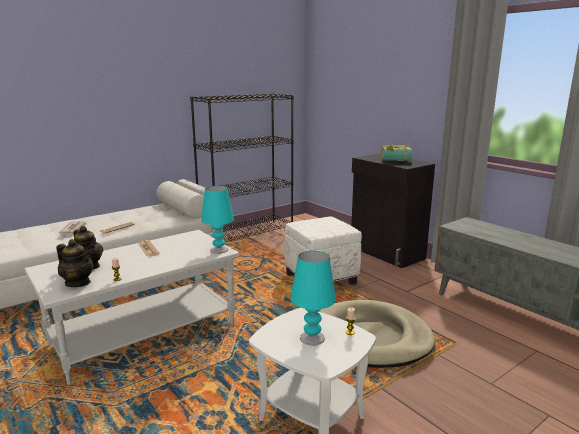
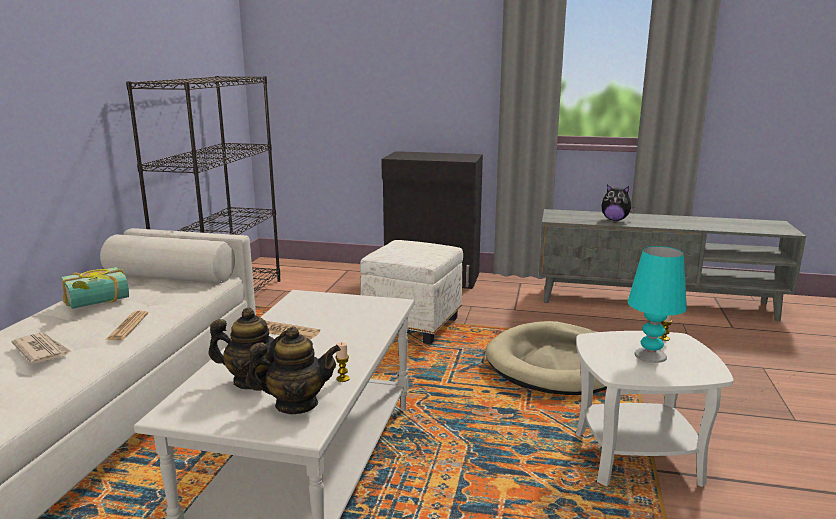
camera: 40 degrees left, 0 degrees up
turquoise table lamp [201,186,234,254] -> none
book [380,145,412,161] -> book moved to [61,267,129,309]
none -> plush toy [601,184,634,221]

